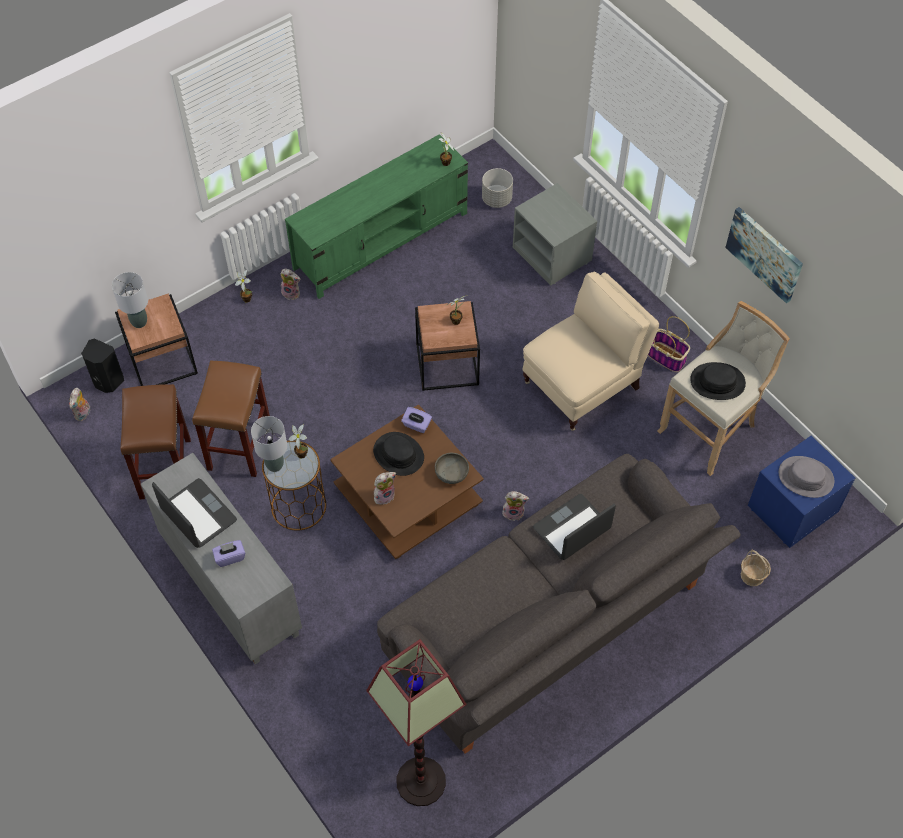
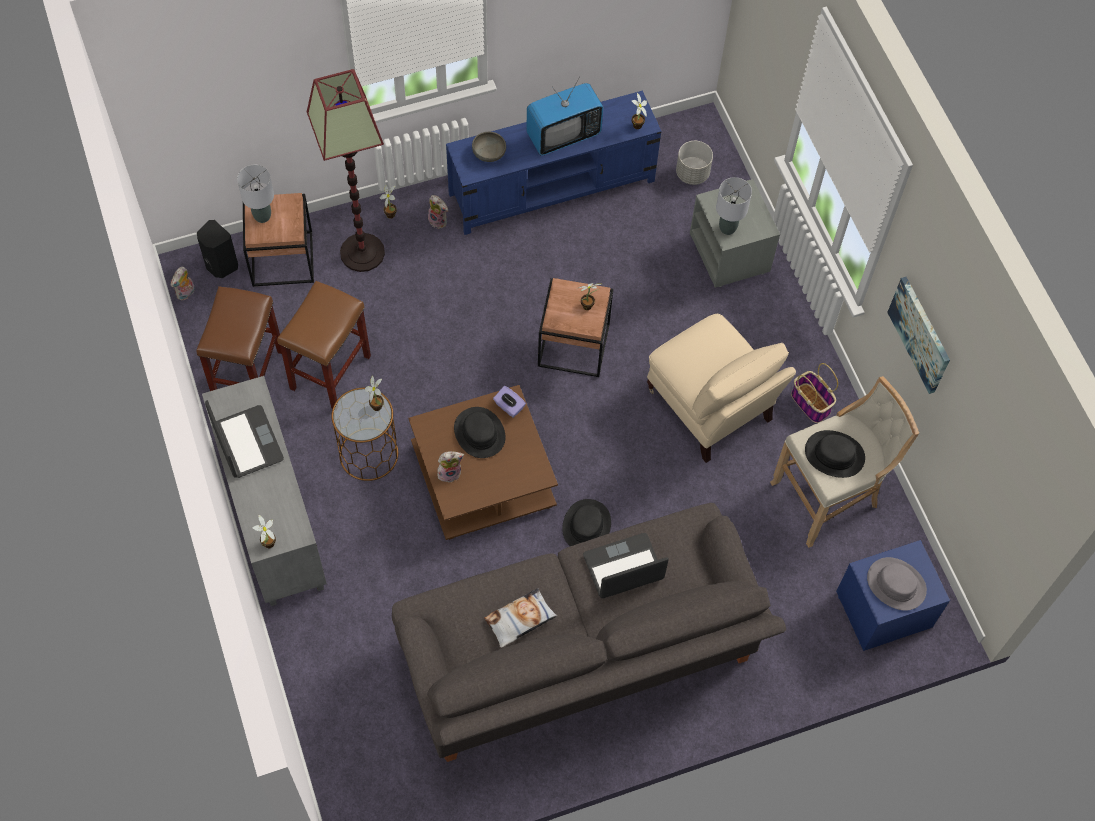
camera: 15 degrees right, 5 degrees up
purple tissue box [212,540,245,567] -> none
grey table lamp [251,416,287,472] -> grey table lamp moved to [716,177,752,235]
green tv stand [285,134,468,299] -> blue tv stand [446,91,662,235]
floor lamp [366,639,467,806] -> floor lamp moved to [307,69,385,272]
grey bowl [435,453,469,484] -> grey bowl moved to [472,132,506,162]
plush toy [502,491,529,521] -> black hat [562,499,611,546]
beige armchair [522,272,659,431] -> beige armchair turned 75 degrees clockwise [647,314,796,463]
basket [741,550,771,586] -> none
none -> potted plant [253,515,276,548]
none -> pillow [484,588,557,648]
none -> television [526,76,604,156]

